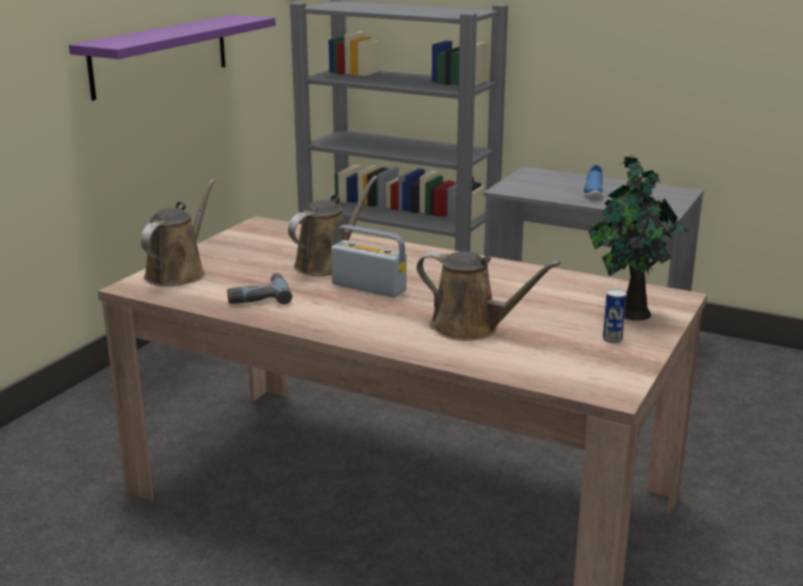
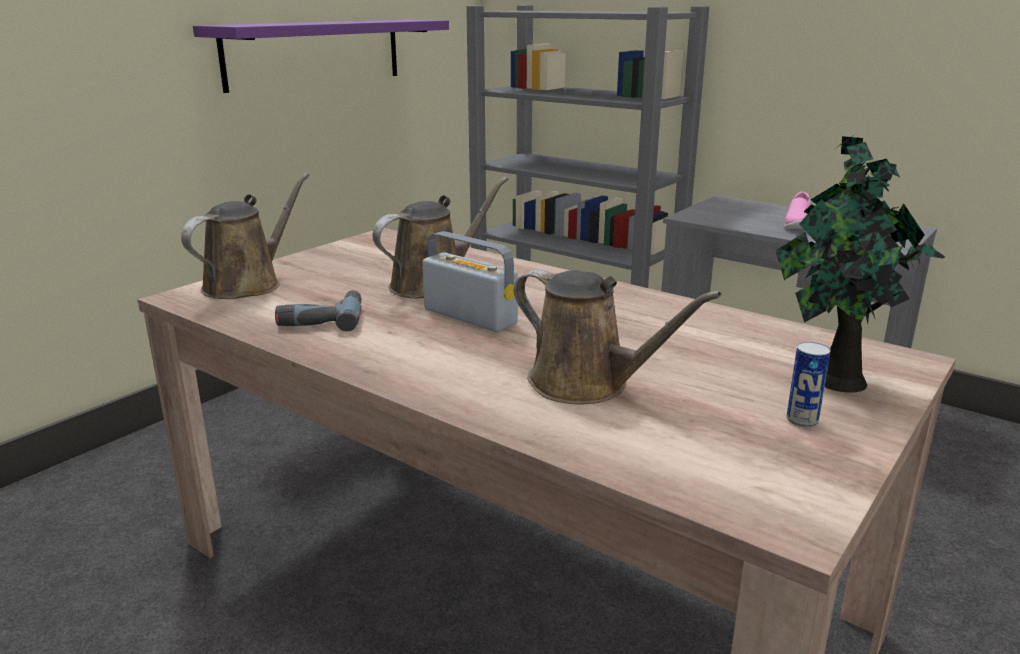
camera: 10 degrees right, 0 degrees up
blue shoe [584,164,603,197] -> pink shoe [784,192,810,229]

